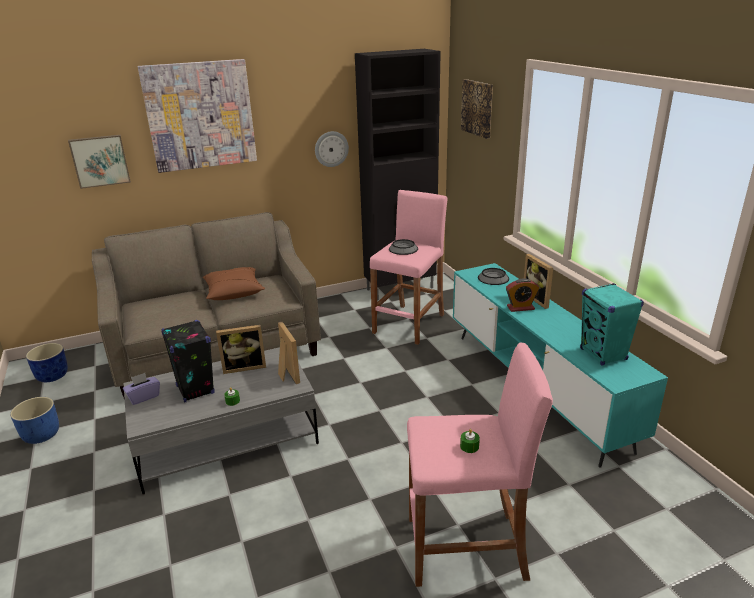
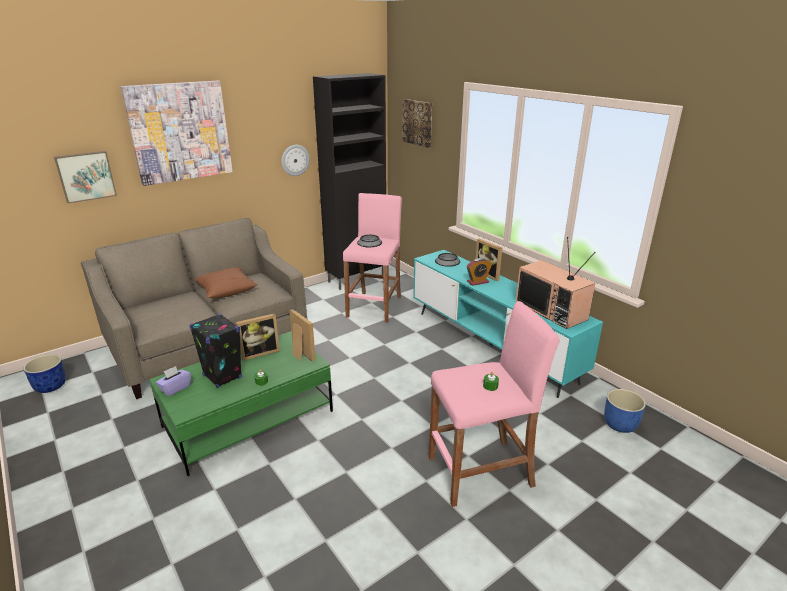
camera: 15 degrees left, 0 degrees up
blue planter [10,397,59,444] -> blue planter moved to [604,389,646,433]
grey coffee table [124,347,319,495] -> green coffee table [149,331,333,476]
turquoise speaker [580,283,644,365] -> television [516,237,596,329]

